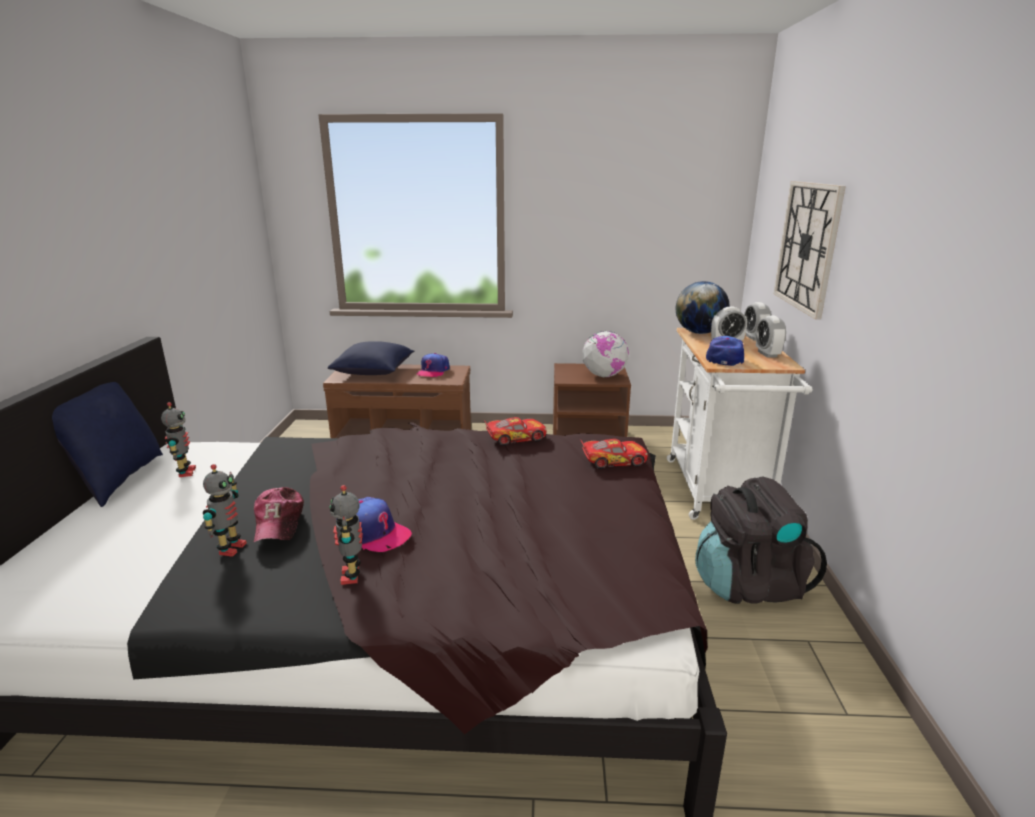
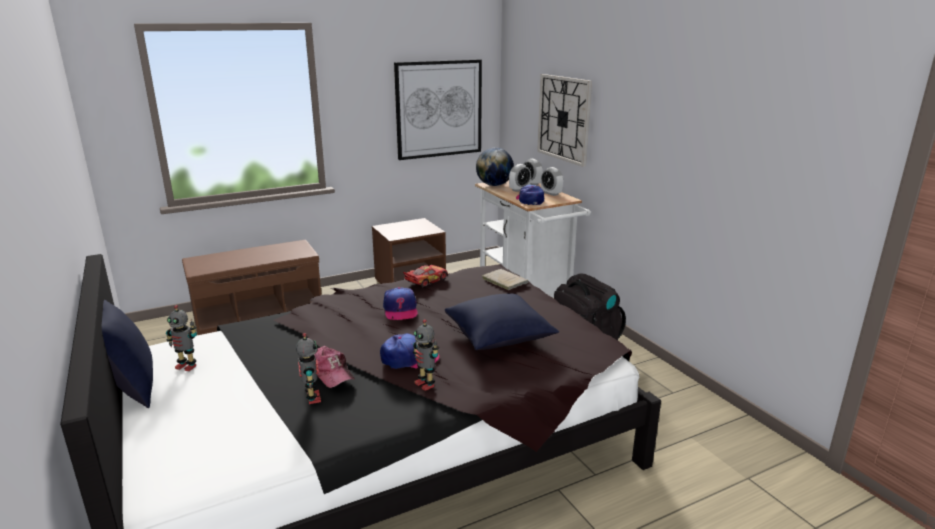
camera: 30 degrees left, 0 degrees up
toy robot [161,402,196,477] -> toy robot turned 150 degrees clockwise [166,305,197,371]
blue pillow [328,341,414,375] -> blue pillow moved to [445,294,559,350]
cap [416,353,449,377] -> cap moved to [383,287,418,320]
toy car [581,439,648,469] -> beige book [481,269,529,290]
globe [582,331,629,377] -> none
none -> picture [394,59,482,160]

